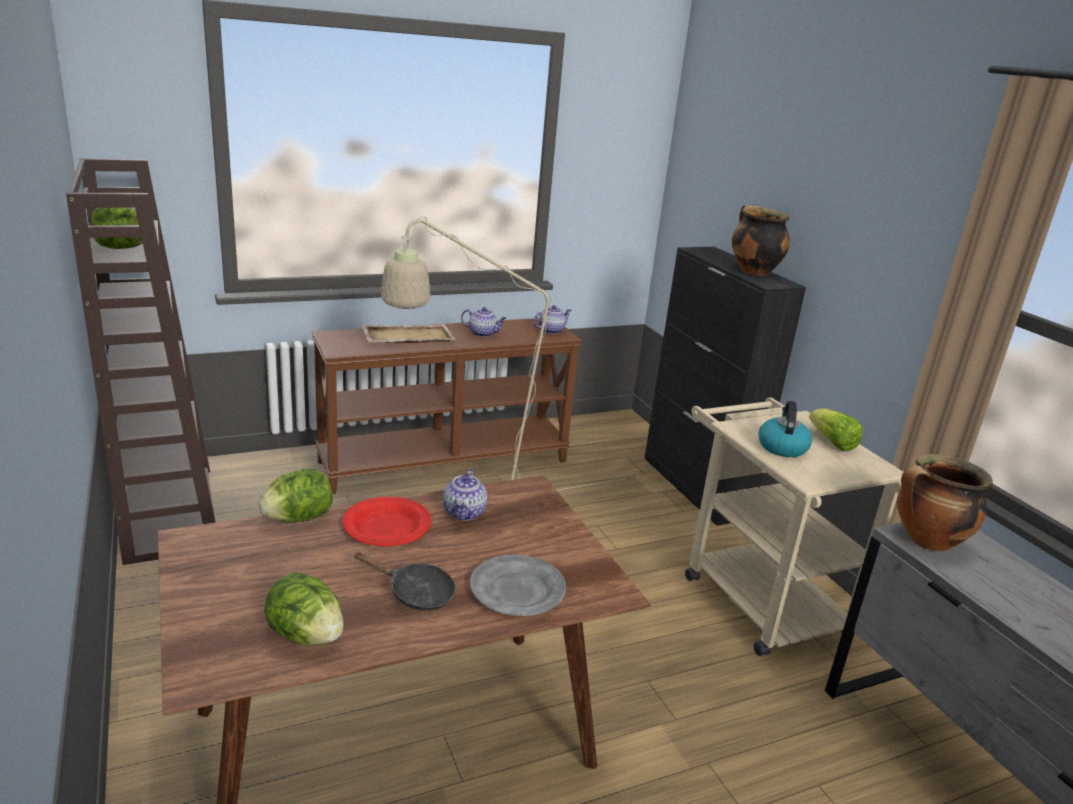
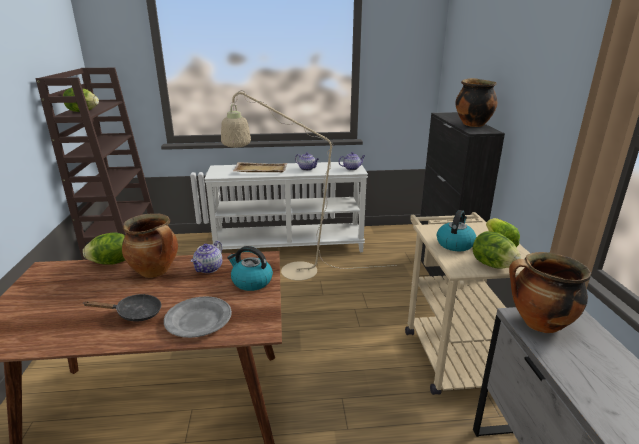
camera: 20 degrees right, 0 degrees up
lettuce [264,572,344,645] -> lettuce moved to [473,231,521,269]
brown console table [312,318,582,494] -> white console table [204,162,368,252]
red plate [342,497,431,546] -> cooking pot [122,213,178,278]
black frying pan [354,552,455,611] -> black frying pan turned 45 degrees counterclockwise [83,294,161,322]
none -> kettle [227,246,273,291]

